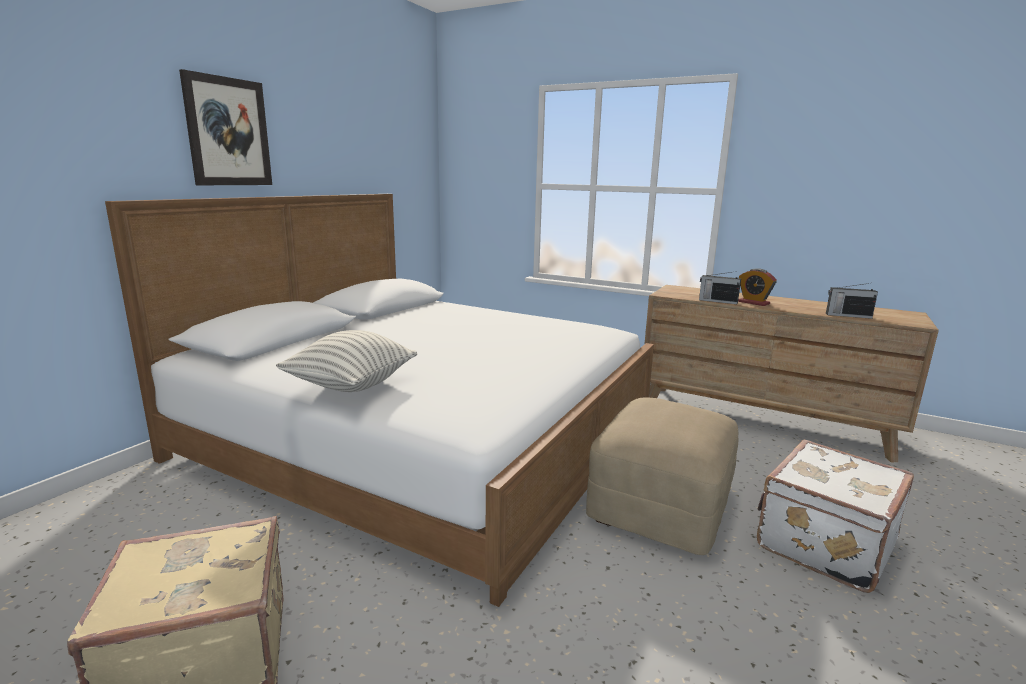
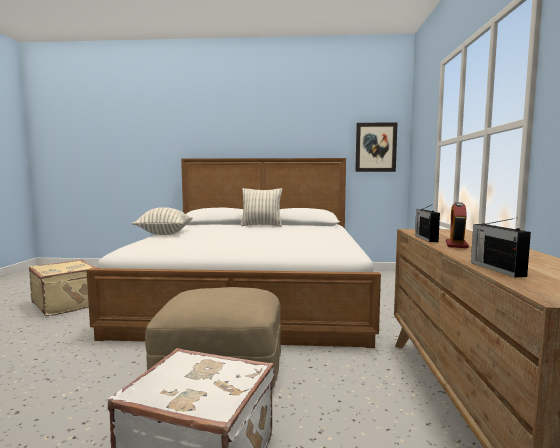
camera: 65 degrees right, 10 degrees down
picture [179,69,272,185] -> picture moved to [355,122,398,172]
none -> pillow [241,188,282,227]

